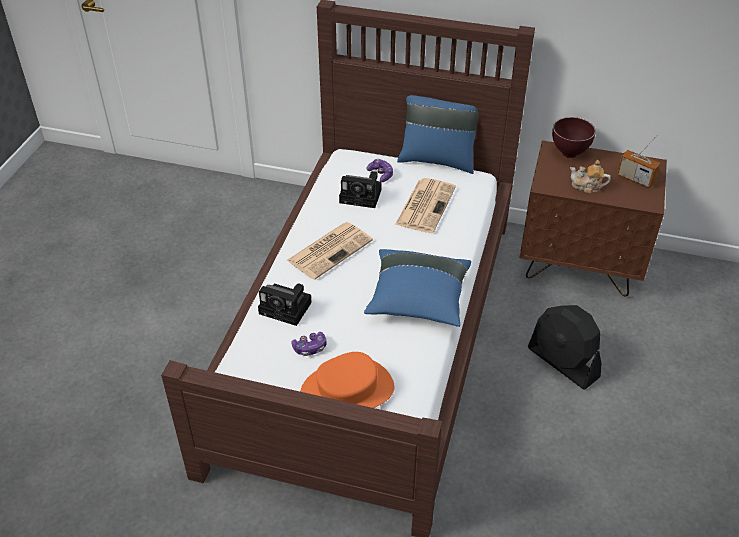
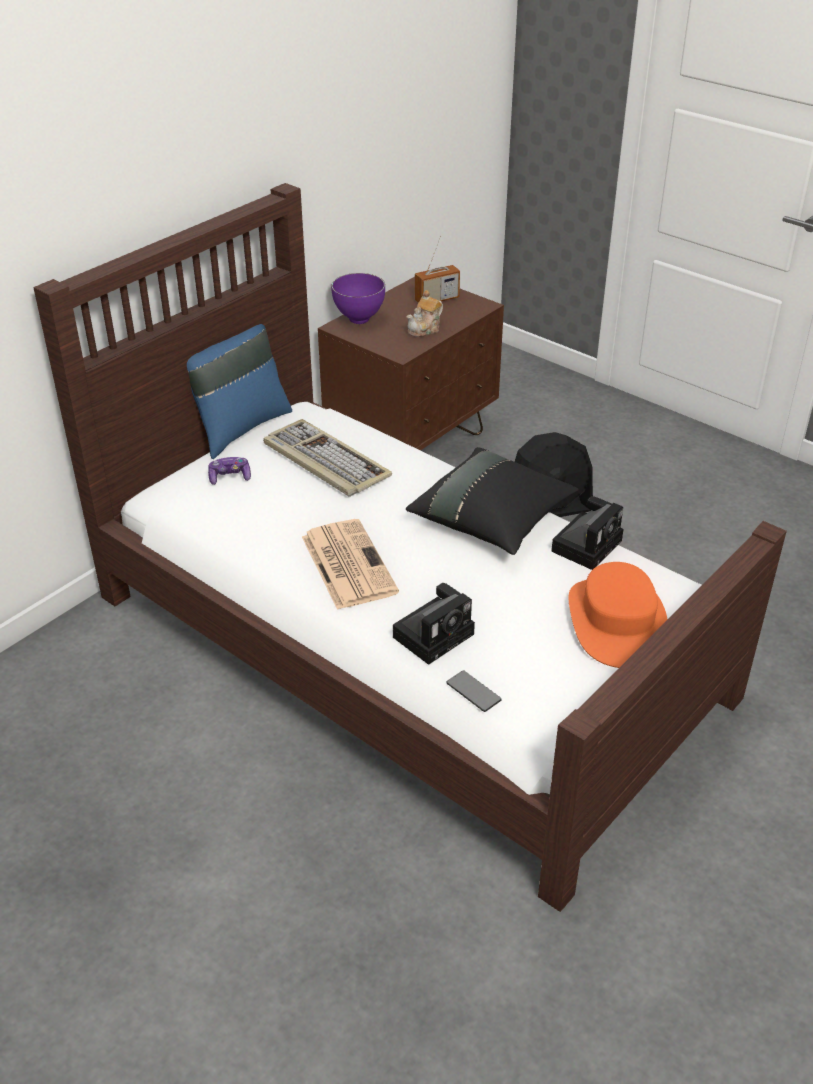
camera: 65 degrees left, 5 degrees down
game controller [292,332,327,356] -> none
camera [339,171,382,208] -> camera moved to [551,496,624,570]
blue pillow [364,249,471,327] -> black pillow [406,447,579,555]
newspaper [395,178,456,233] -> keyboard [263,419,392,497]
brown bowl [552,117,596,158] -> purple bowl [331,273,385,324]
none -> phone [446,670,501,712]

